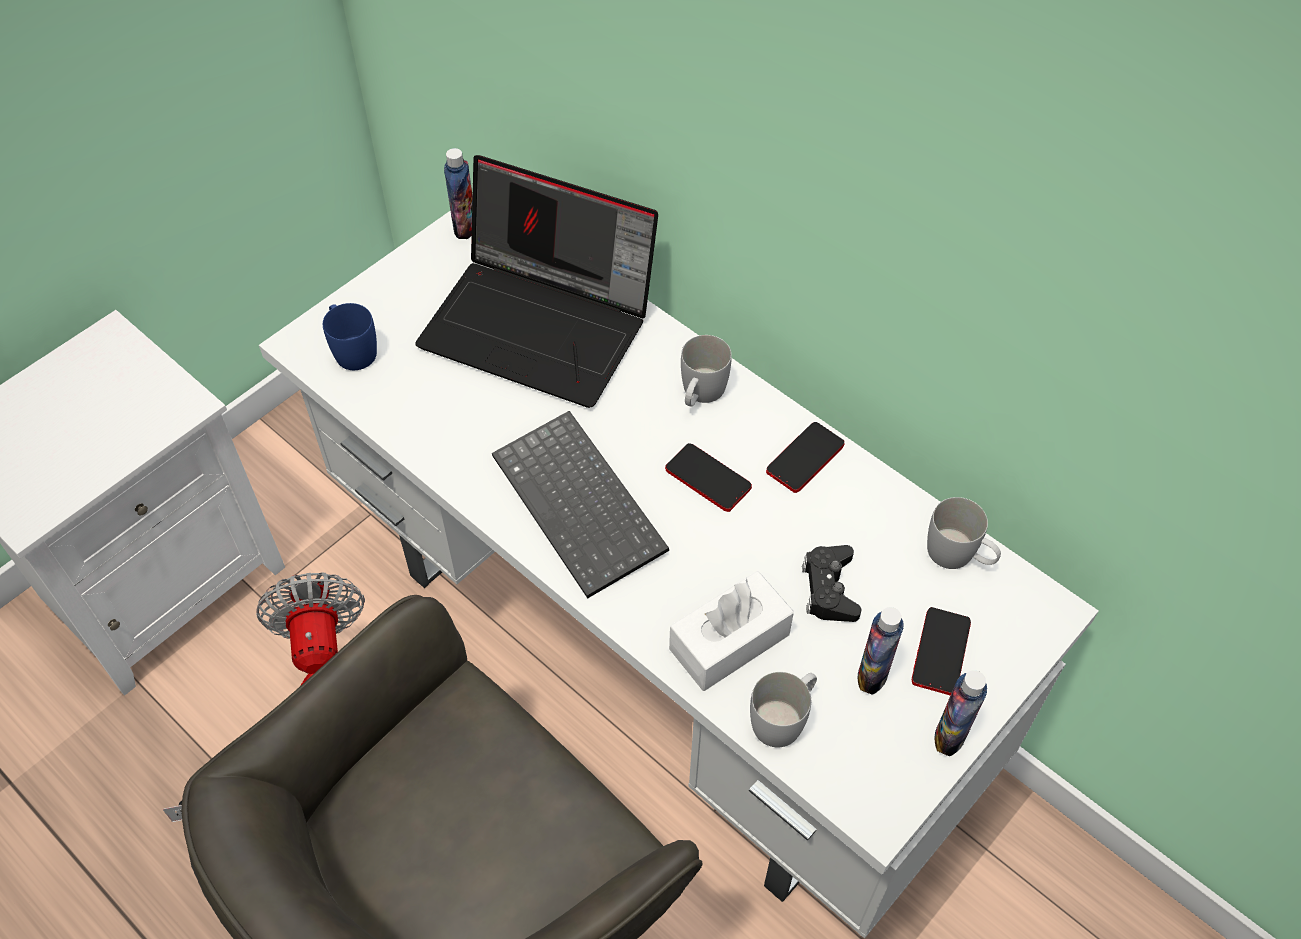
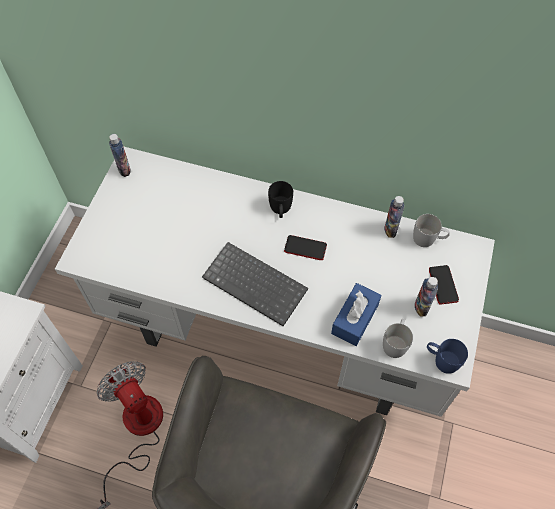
camera: 25 degrees left, 5 degrees up
blue mug [323,303,377,370] -> blue mug moved to [427,339,468,374]
laptop [415,155,658,408] -> none
white tissue box [669,571,794,691] -> blue tissue box [331,283,381,346]
white mug [681,335,732,406] -> black mug [268,181,293,218]
phone [766,422,845,493] -> none
black game controller [802,545,861,622] -> none
bottle [935,670,987,756] -> bottle moved to [384,196,404,238]

